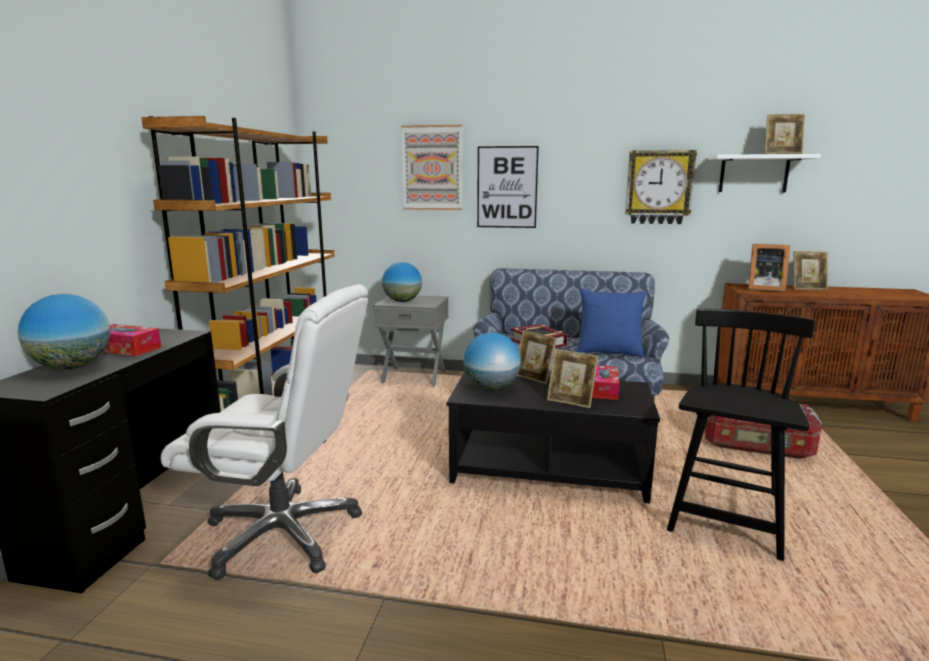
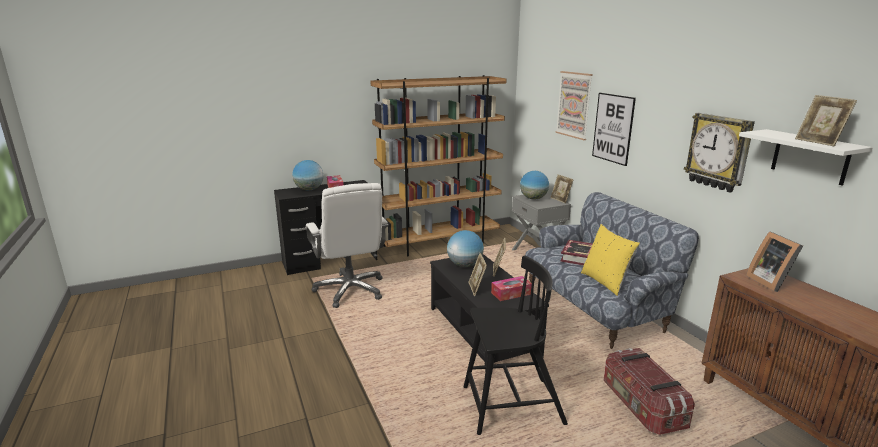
camera: 55 degrees right, 5 degrees up
blue pillow [576,288,647,357] -> yellow pillow [581,224,640,296]
picture frame [794,251,828,290] -> picture frame moved to [550,174,574,203]

